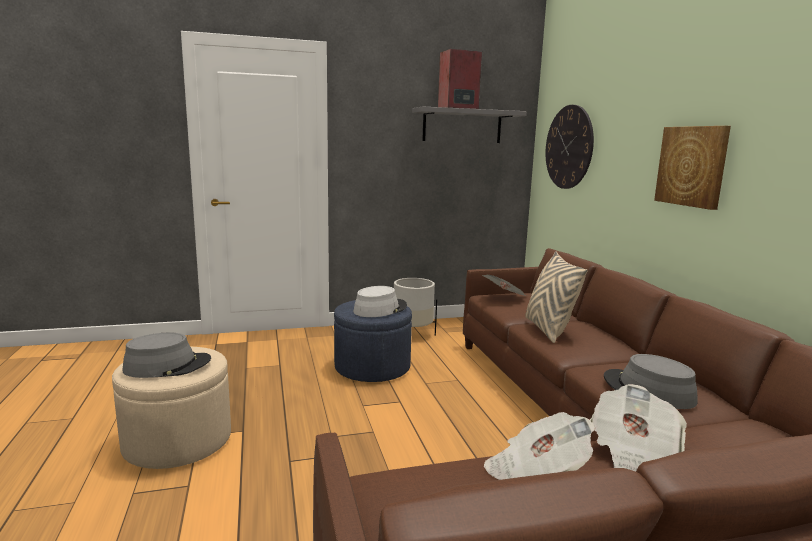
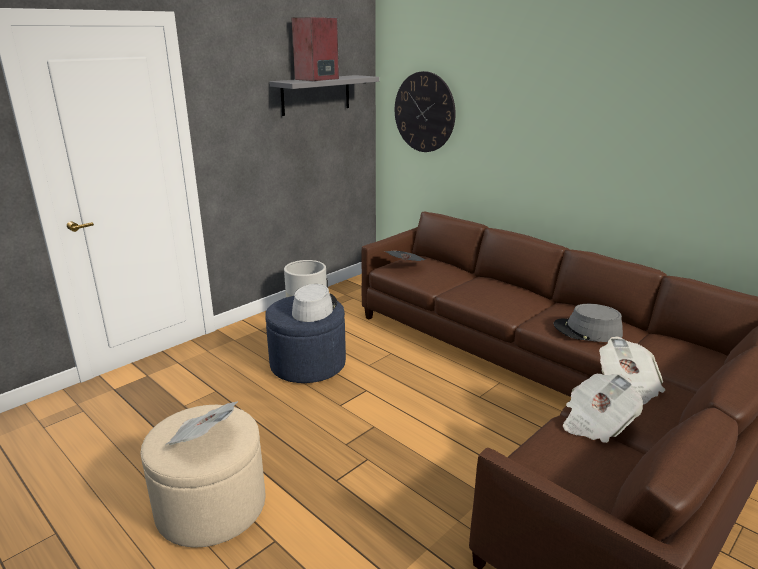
camera: 30 degrees left, 10 degrees up
grey hat [122,333,211,378] -> newspaper [165,401,238,445]
beige pillow [525,251,588,343] -> none
picture [654,126,731,210] -> none

